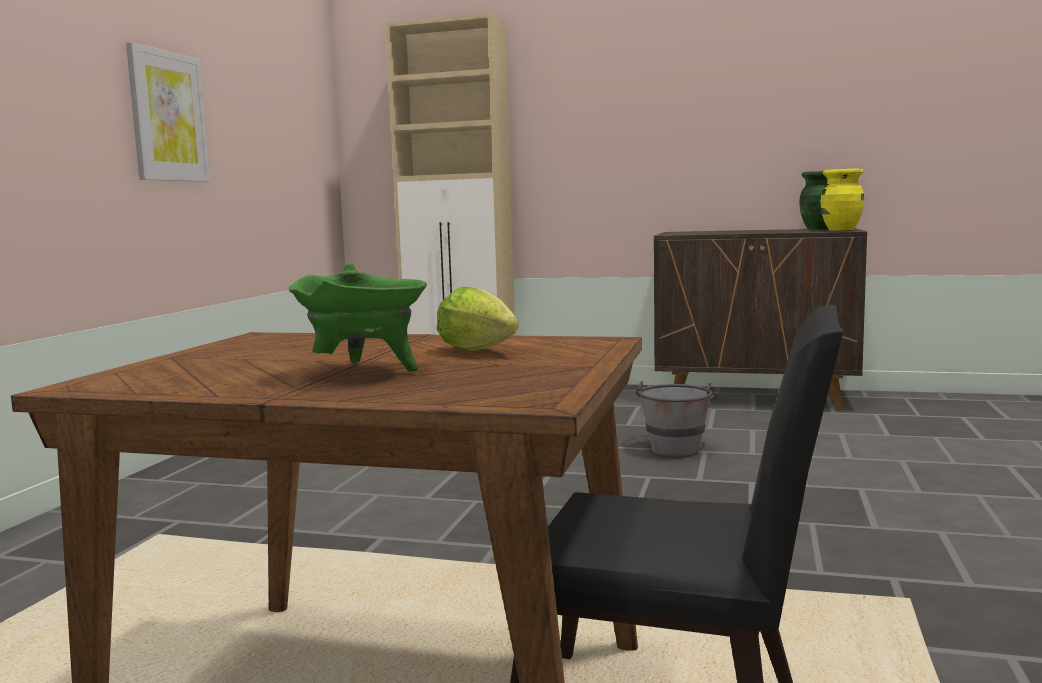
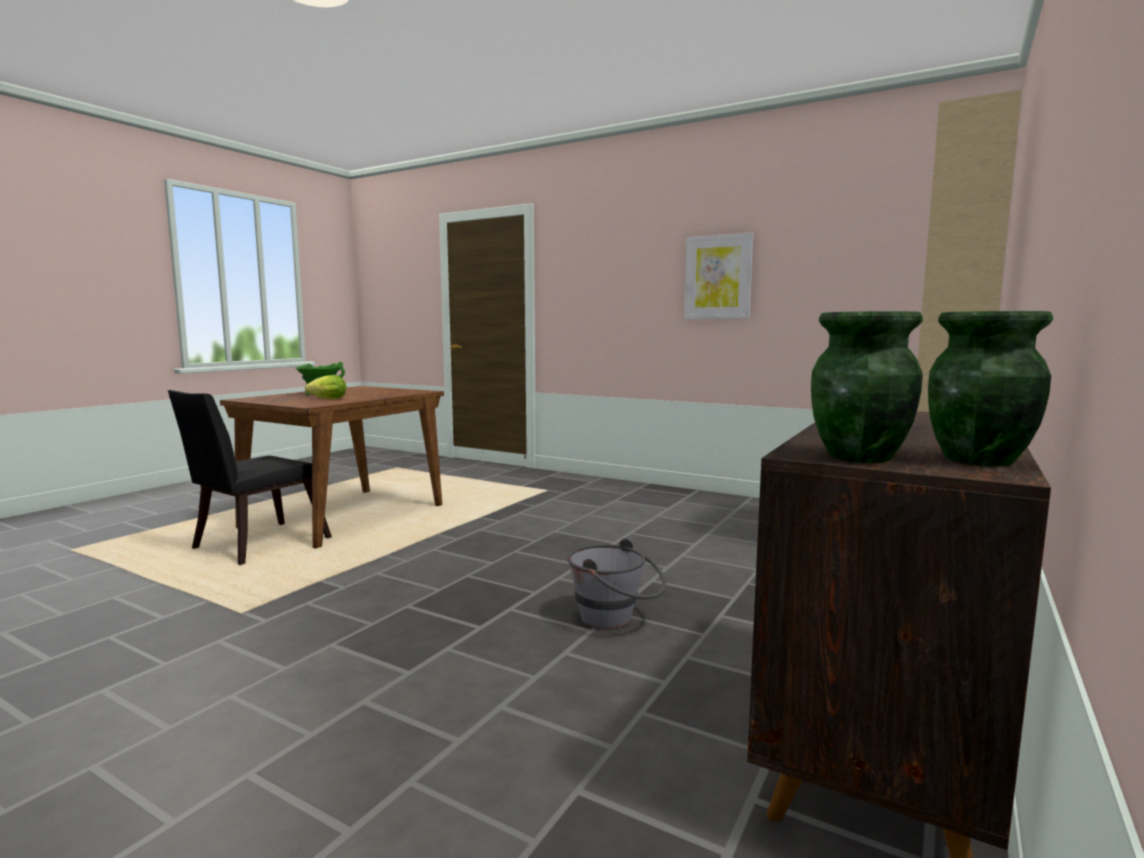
camera: 105 degrees right, 0 degrees up
yellow vase [820,169,864,231] -> green vase [811,311,923,463]

